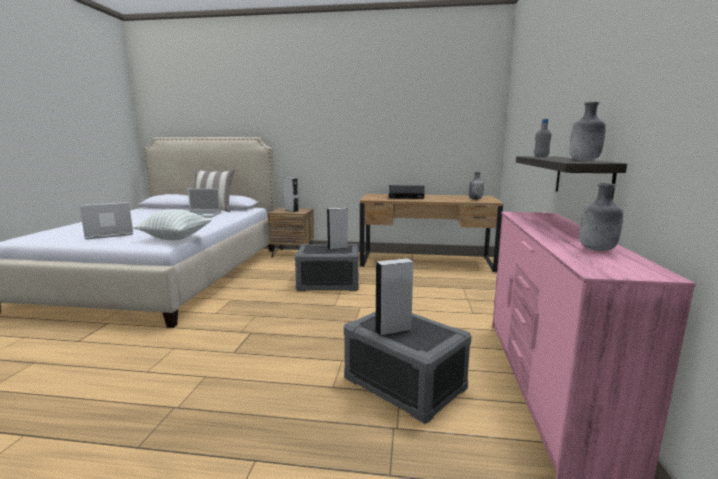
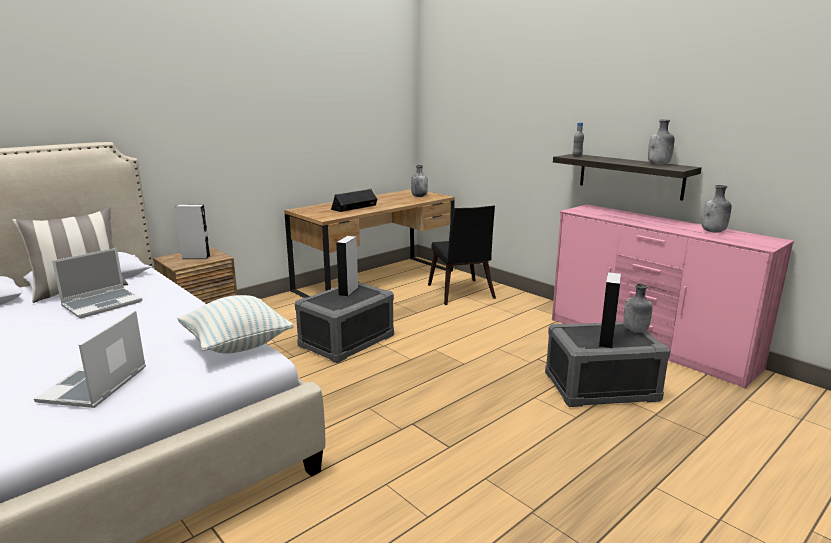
camera: 50 degrees left, 5 degrees up
none -> black chair [428,206,496,305]
none -> grey bottle [623,284,652,333]

